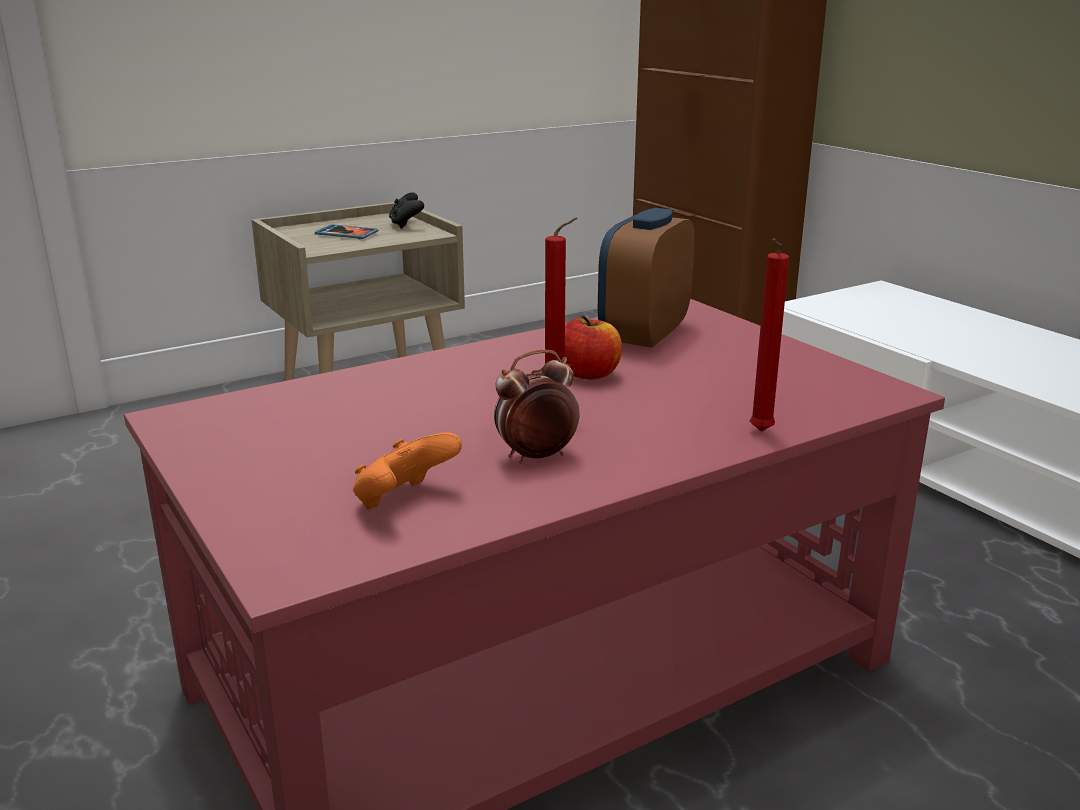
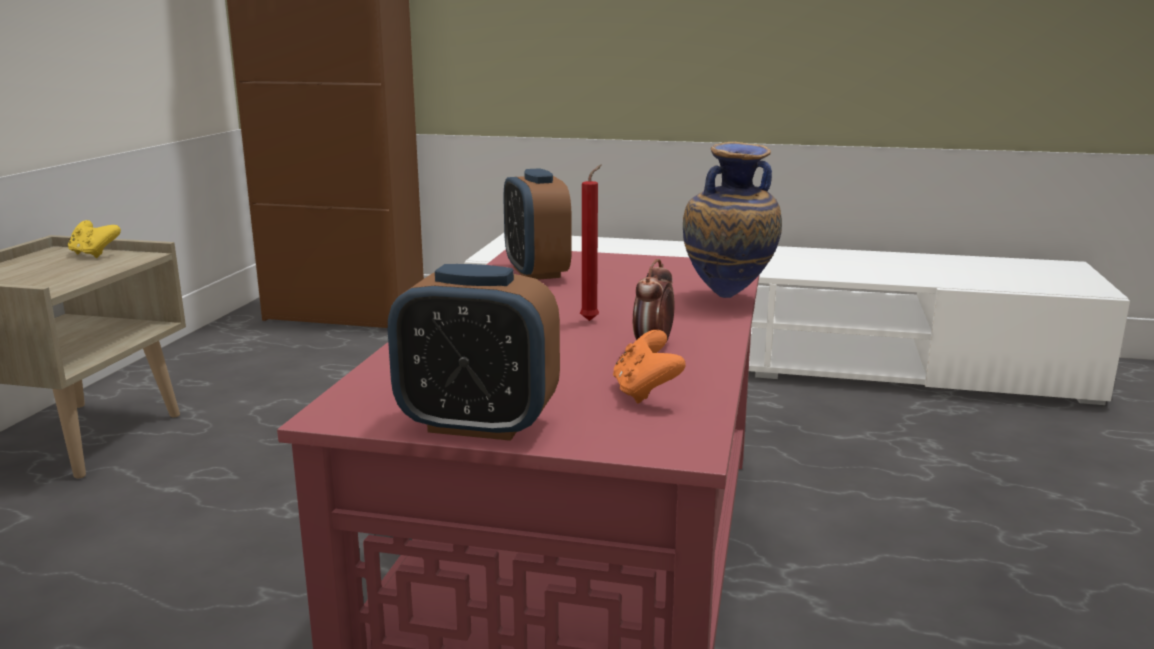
camera: 45 degrees left, 5 degrees down
phone [315,224,378,239] -> none
black game controller [389,192,424,229] -> yellow game controller [68,220,121,258]
apple [565,316,622,379] -> none
red candle [750,239,789,432] -> vase [683,142,782,298]
none -> alarm clock [388,264,560,441]

